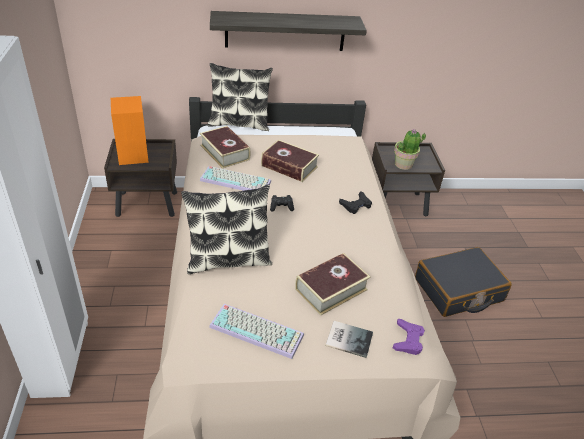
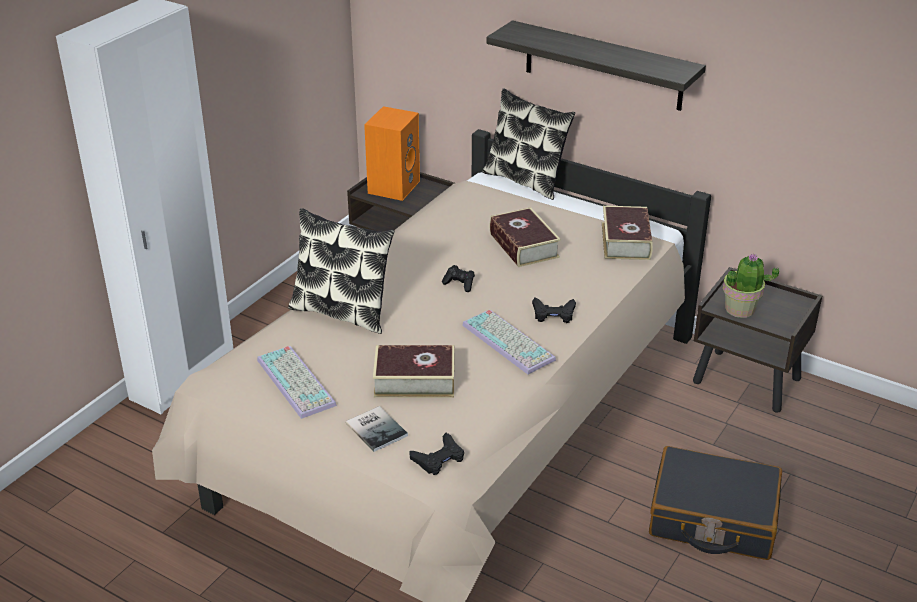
camera: 40 degrees right, 5 degrees down
book [200,126,251,168] -> book moved to [602,206,653,260]
keyboard [200,166,271,191] -> keyboard moved to [462,310,556,374]
purple game controller [393,319,425,355] -> black game controller [409,433,464,475]

